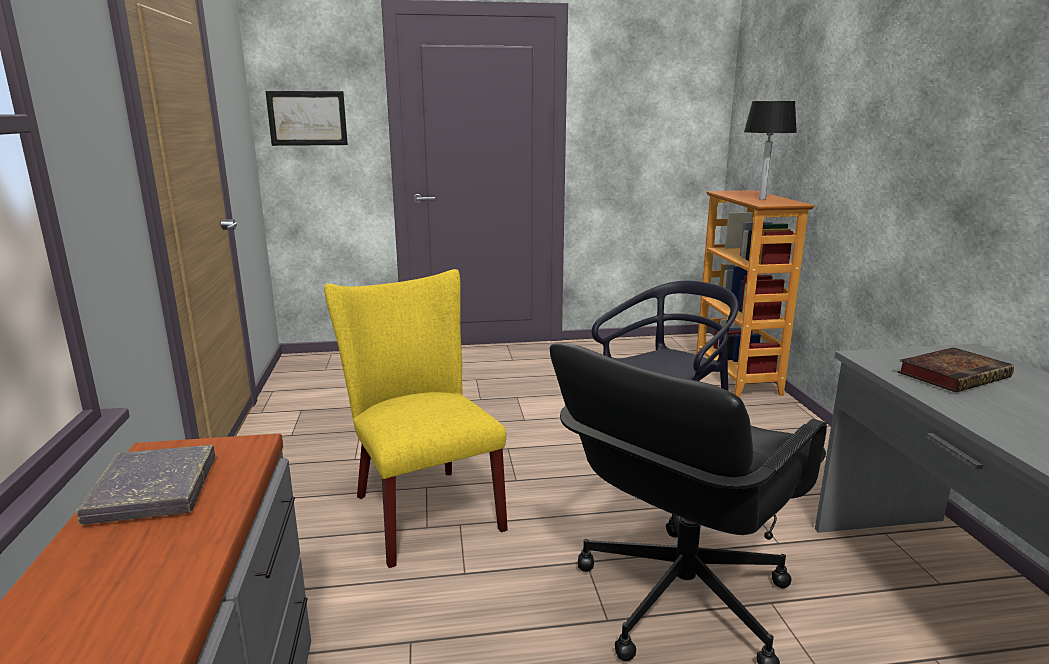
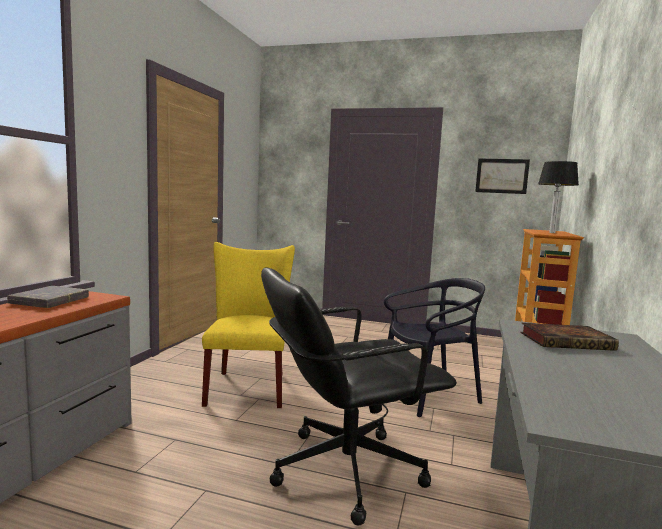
camera: 25 degrees right, 10 degrees down
picture [265,91,348,146] -> picture moved to [475,159,530,194]

